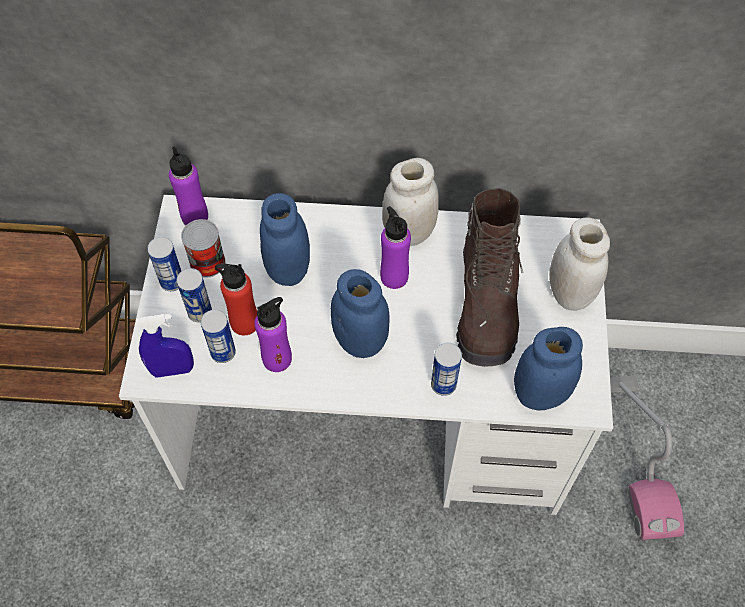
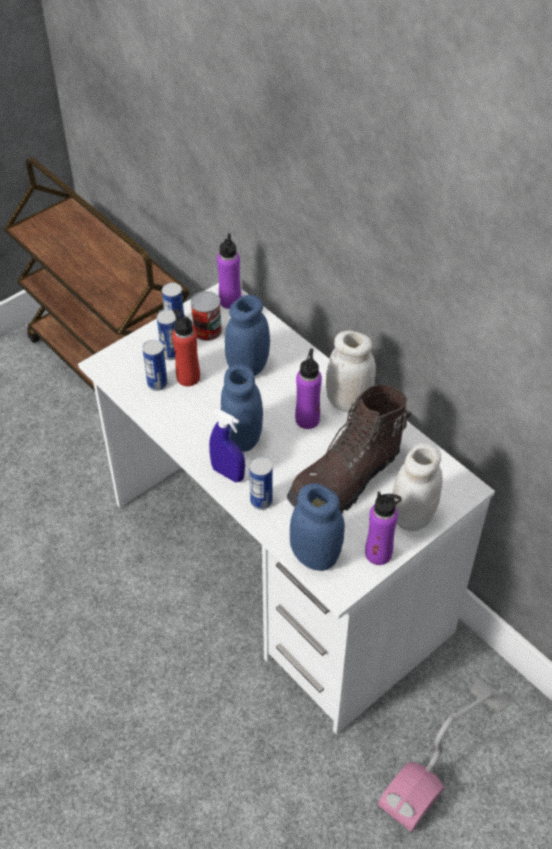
camera: 45 degrees right, 10 degrees down
blue spray bottle [136,314,194,377] -> blue spray bottle moved to [209,409,245,482]
purple bottle [254,297,292,372] -> purple bottle moved to [365,492,402,565]

